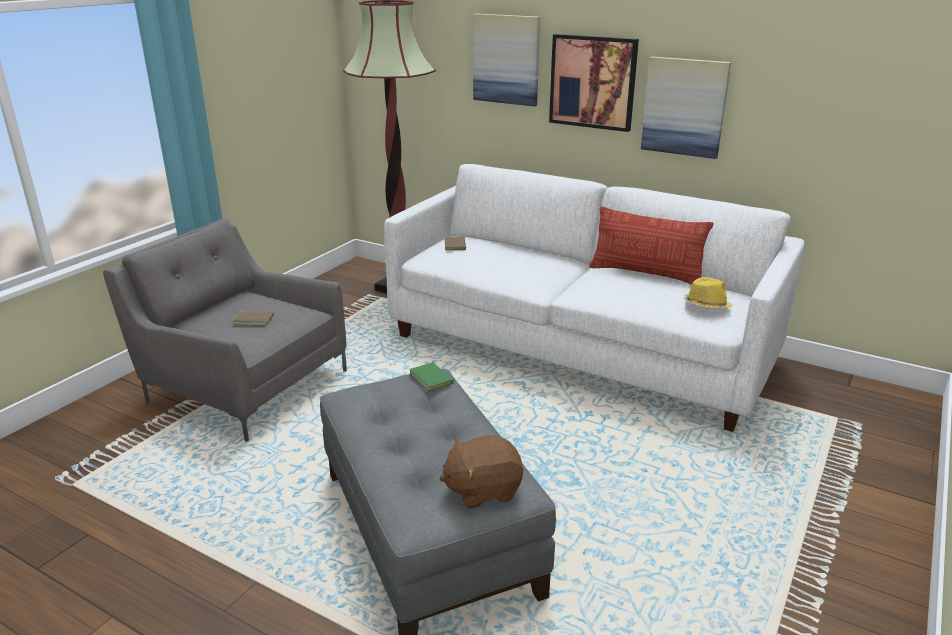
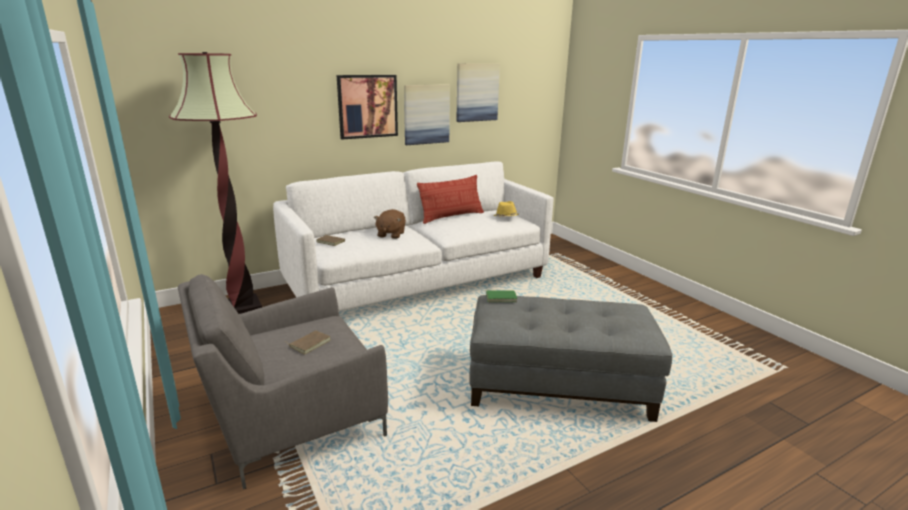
camera: 60 degrees left, 5 degrees down
brown plush toy [439,434,523,509] -> brown plush toy moved to [374,209,406,239]
picture [473,13,540,107] -> picture moved to [456,64,500,122]

